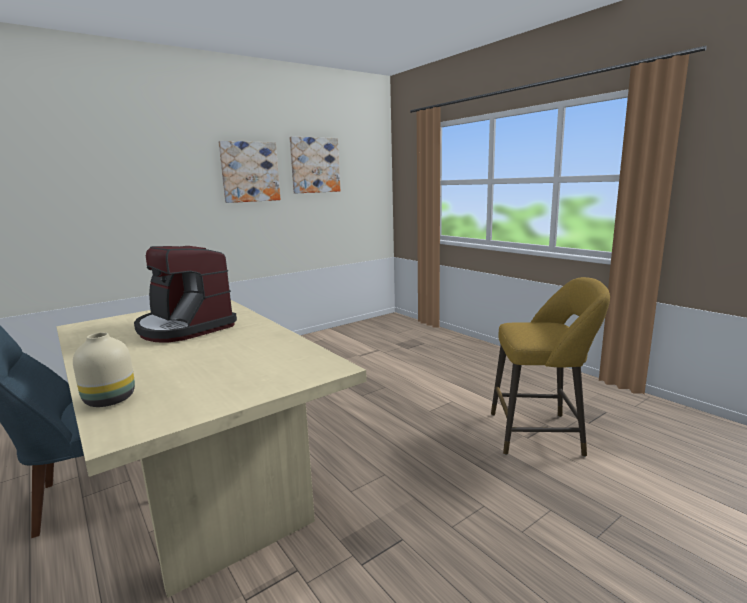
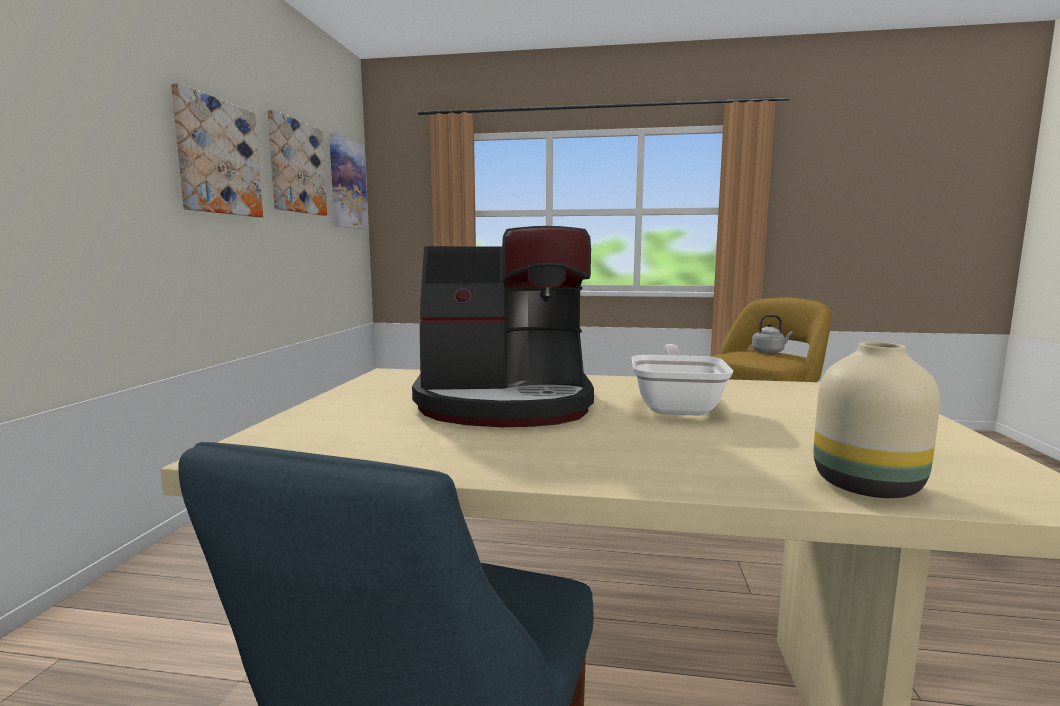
camera: 45 degrees left, 5 degrees down
none -> picture [329,133,368,229]
none -> frying pan [632,344,733,416]
none -> grey kettle [752,315,793,353]

